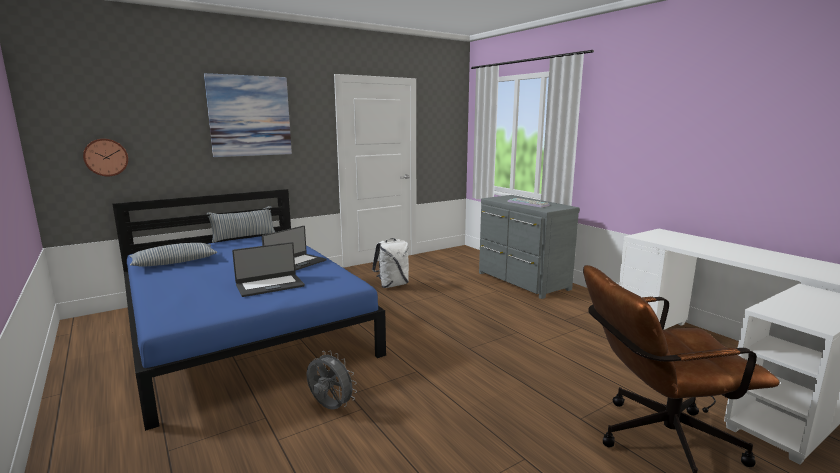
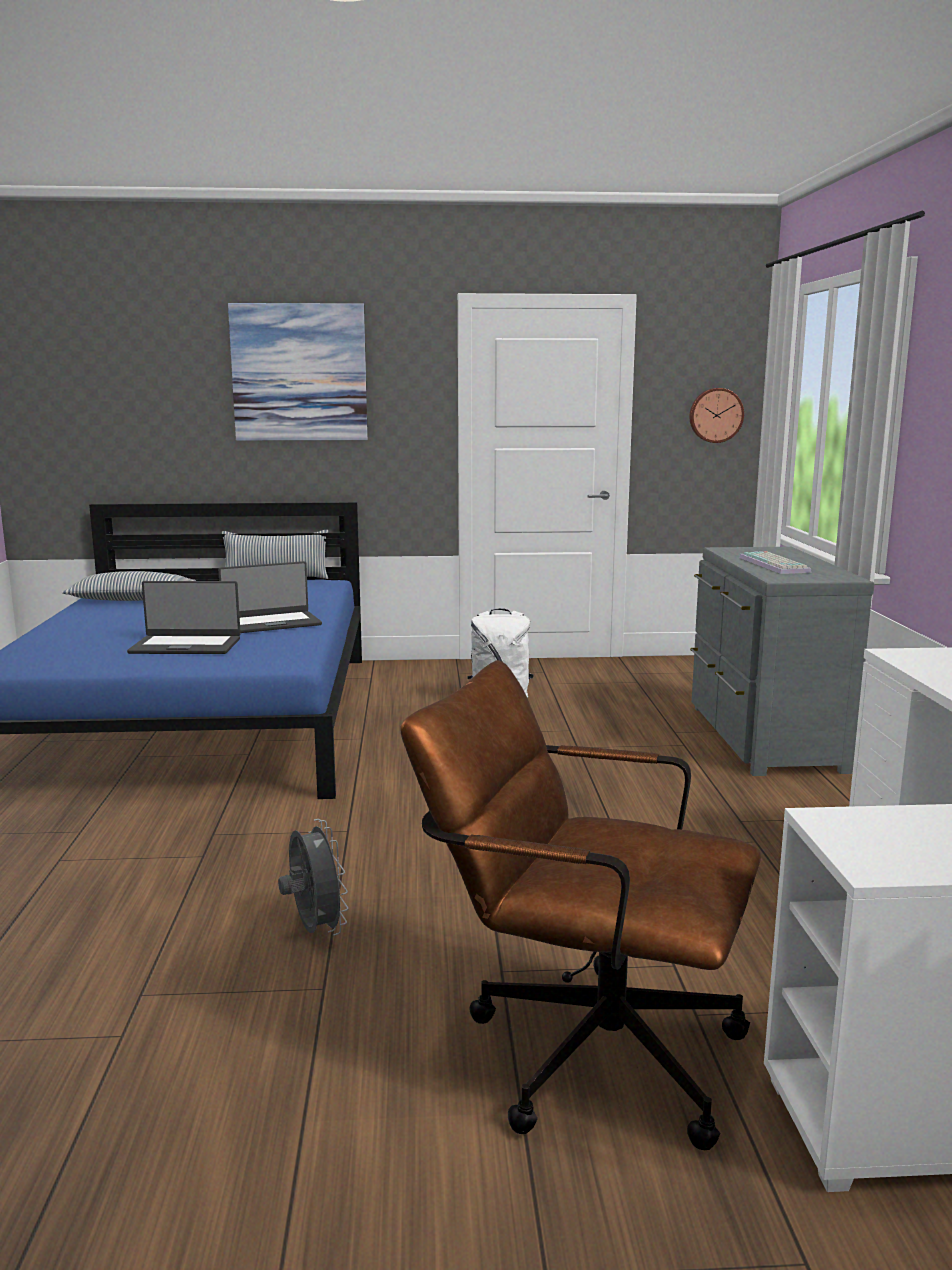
camera: 30 degrees right, 0 degrees up
wall clock [83,139,128,176] -> wall clock moved to [689,388,744,443]
grey fan [306,350,357,410] -> grey fan moved to [278,819,348,936]

